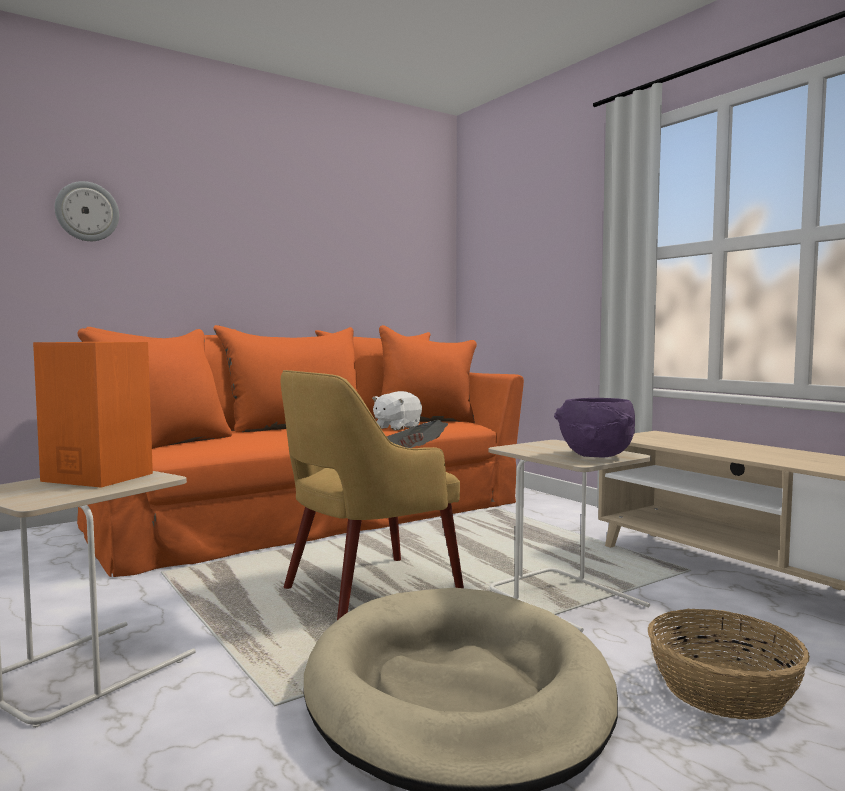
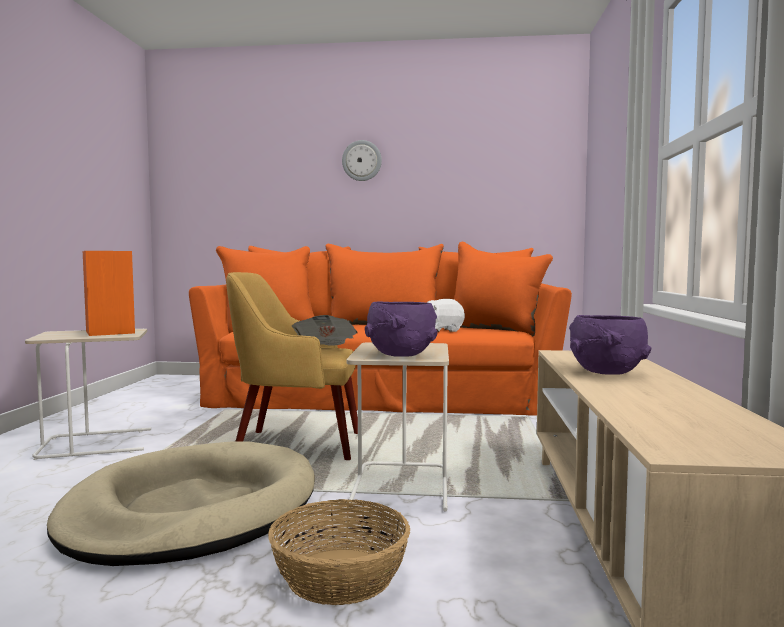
camera: 40 degrees right, 0 degrees up
wall clock [55,181,119,241] -> wall clock moved to [342,140,382,181]
none -> purple bowl [569,315,651,375]

